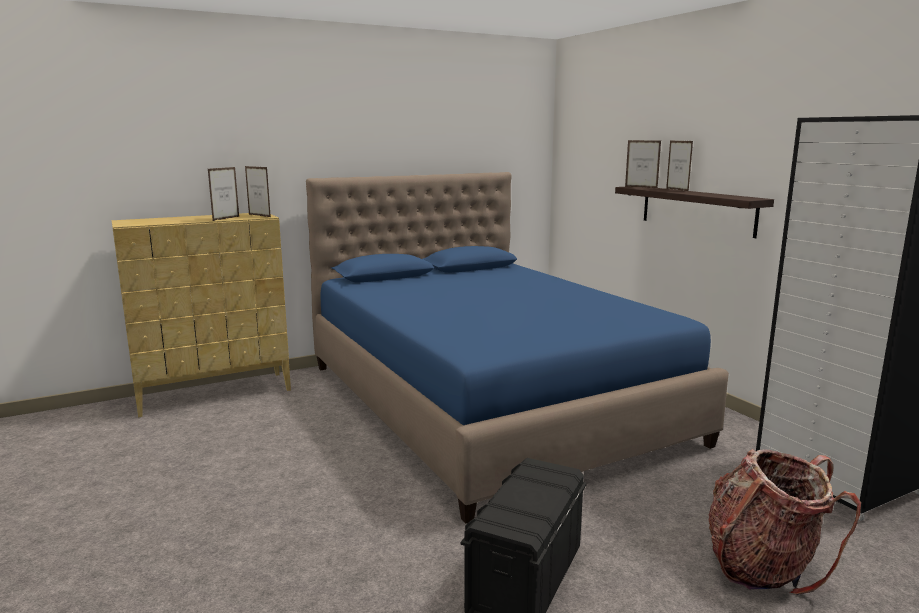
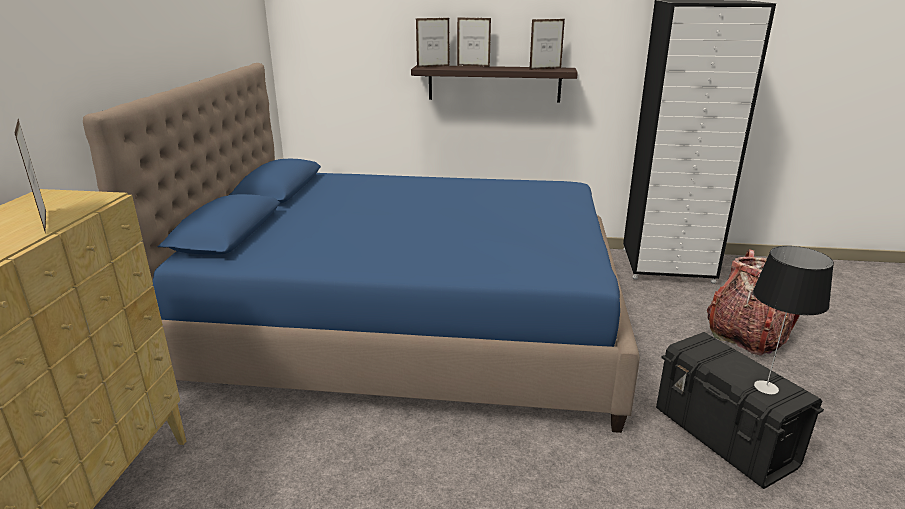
camera: 55 degrees left, 10 degrees up
picture frame [245,166,271,217] -> picture frame moved to [529,19,565,70]
none -> table lamp [753,246,834,394]

